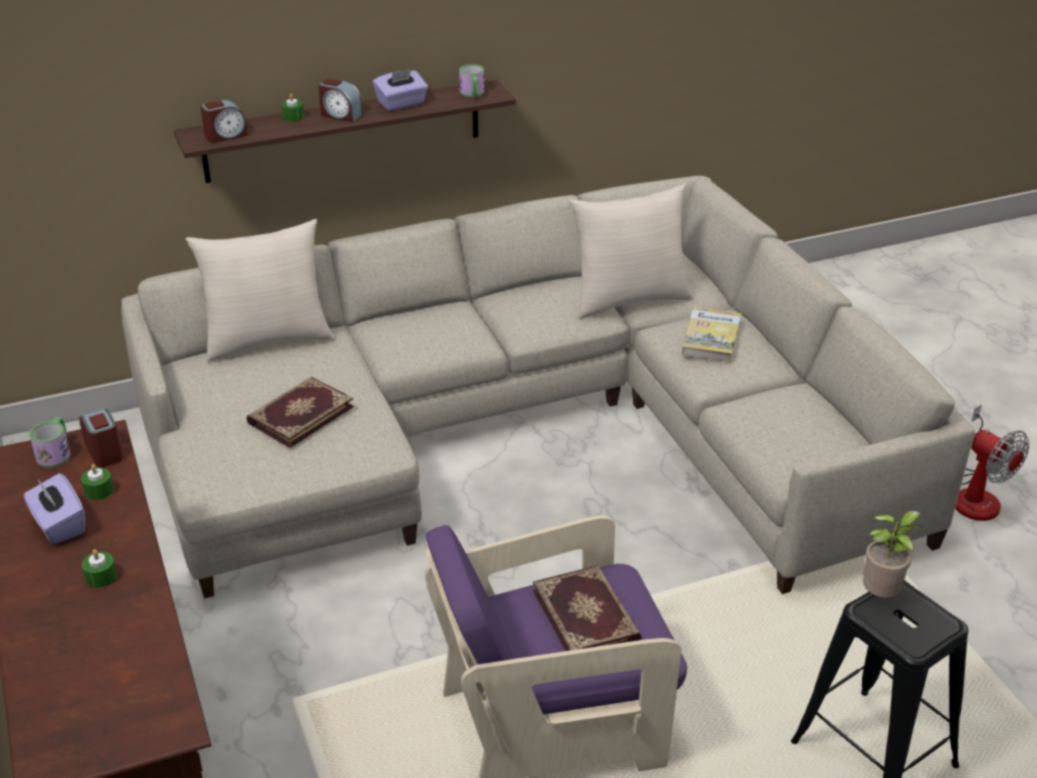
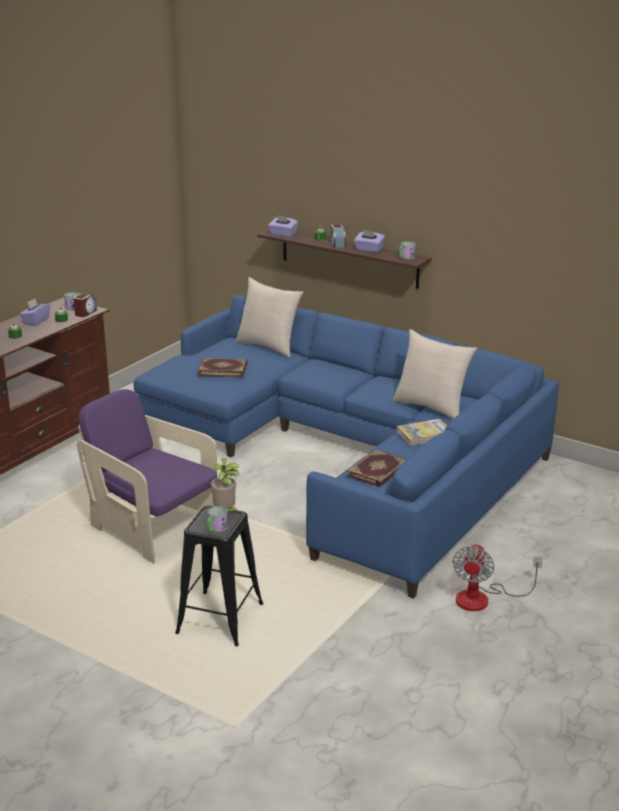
camera: 55 degrees right, 10 degrees down
beige sofa [121,176,975,598] -> blue sofa [133,295,559,598]
alarm clock [200,100,248,143] -> purple tissue box [268,215,298,237]
book [533,565,641,651] -> book moved to [347,449,406,487]
none -> mug [207,506,228,533]

